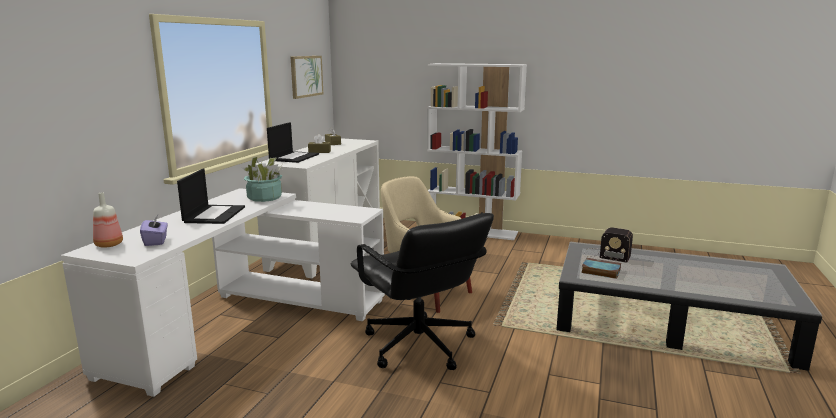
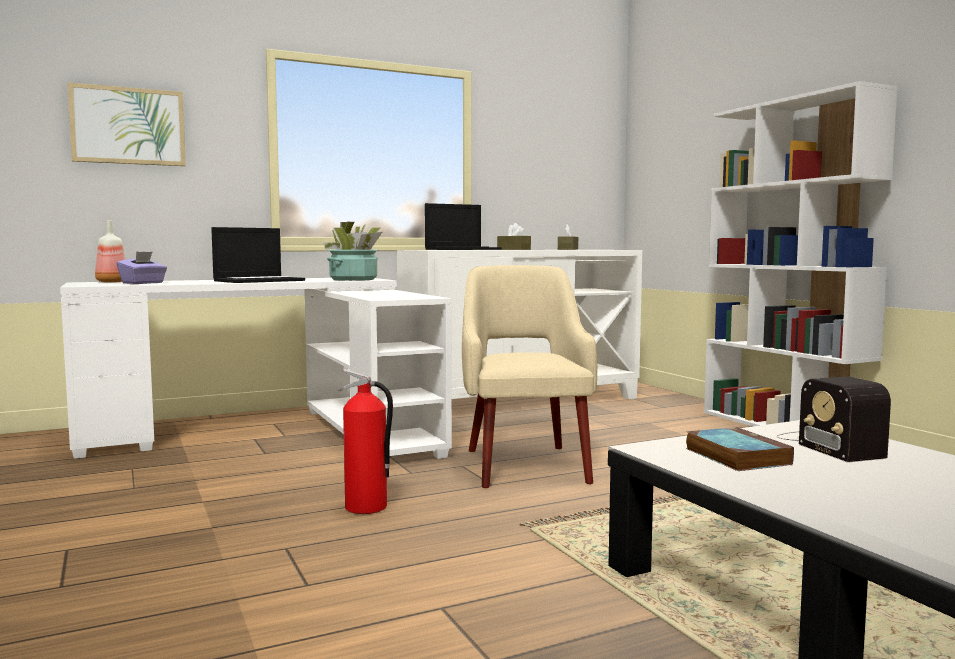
camera: 45 degrees right, 10 degrees down
picture [291,56,323,99] -> picture moved to [67,82,186,166]
black office chair [351,213,494,370] -> fire extinguisher [338,369,393,514]

